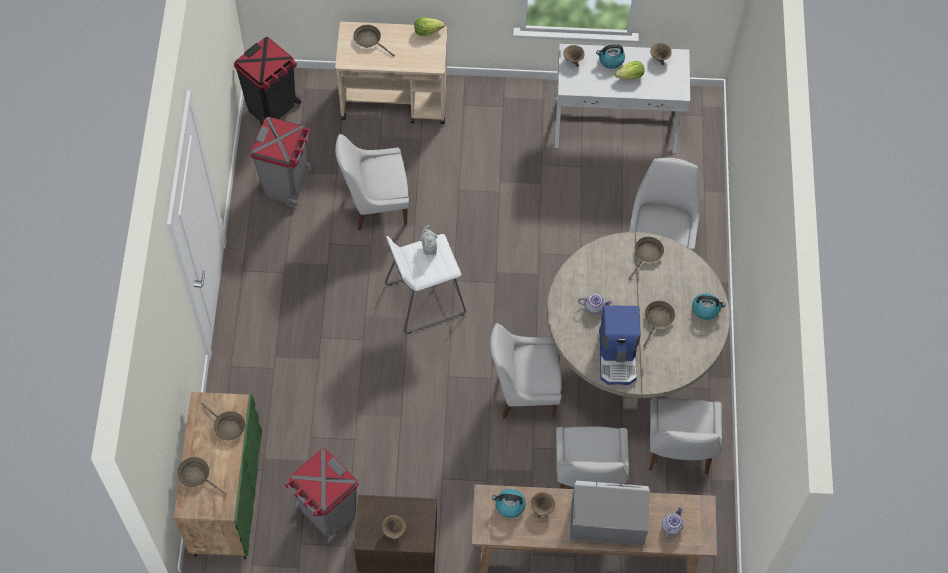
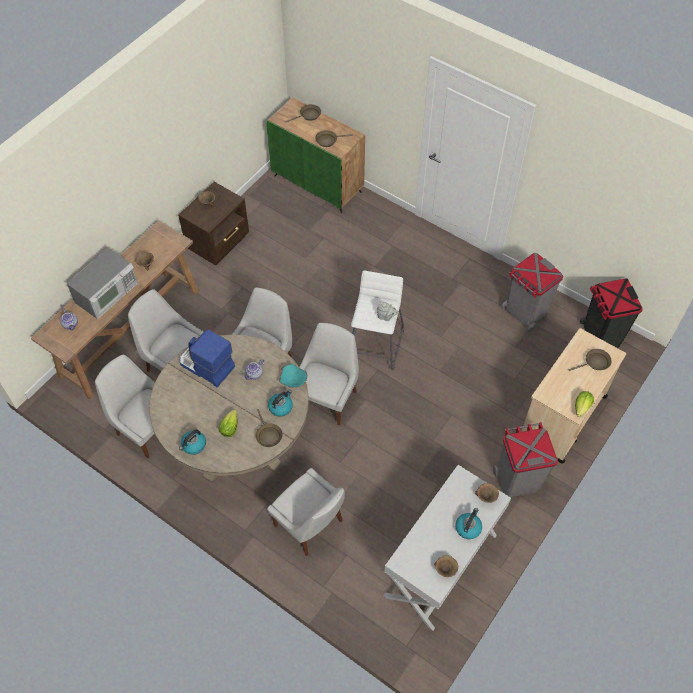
camera: 125 degrees right, 5 degrees down
grey trash can [285,449,358,544] -> grey trash can moved to [493,422,558,497]
white chair [335,134,409,230] -> white chair moved to [299,323,359,426]
kettle [492,489,526,518] -> kettle moved to [268,390,293,417]
lettuce [615,61,645,79] -> lettuce moved to [219,409,238,437]
brown frying pan [643,301,675,347] -> none
none -> turquoise bowl [279,363,307,388]

